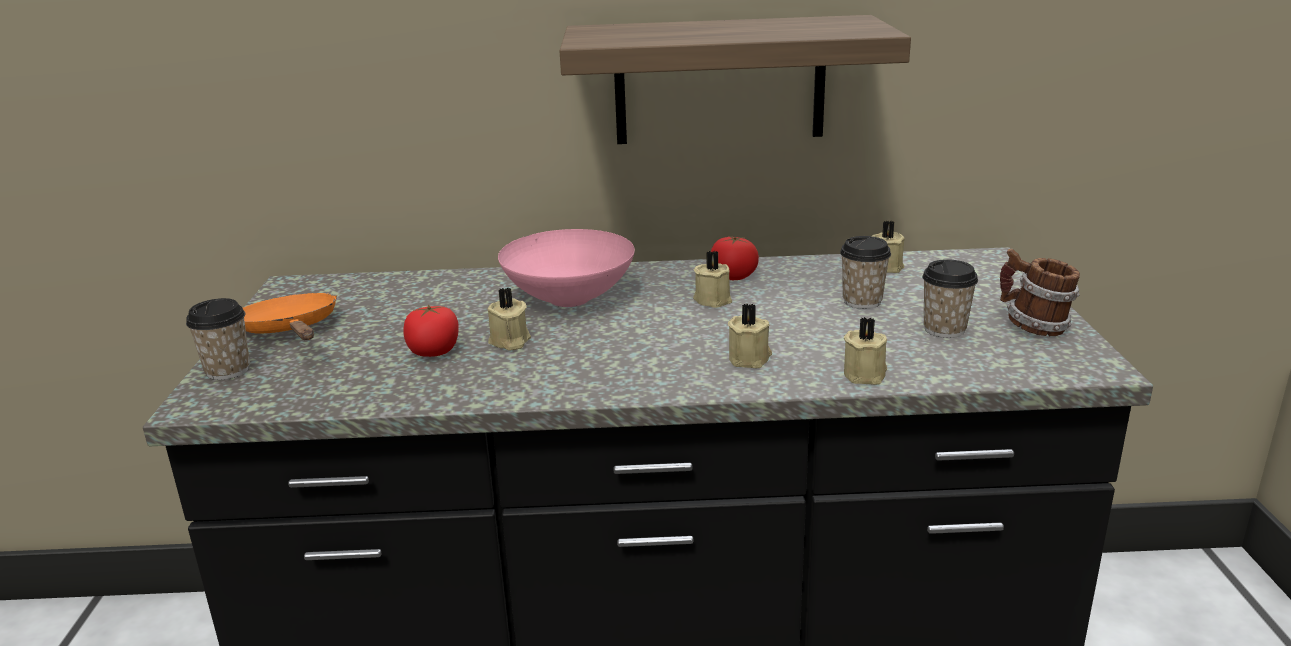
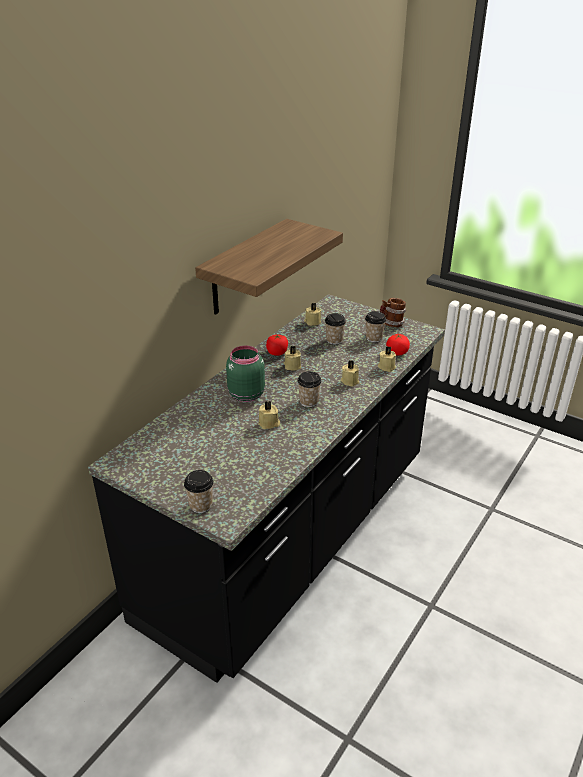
camera: 55 degrees left, 10 degrees up
orange frying pan [243,293,337,340] -> none
tomato [403,304,459,357] -> tomato moved to [386,334,410,356]
pink bowl [498,229,635,307] -> green jar [226,346,265,402]
none -> cup [297,371,322,407]

